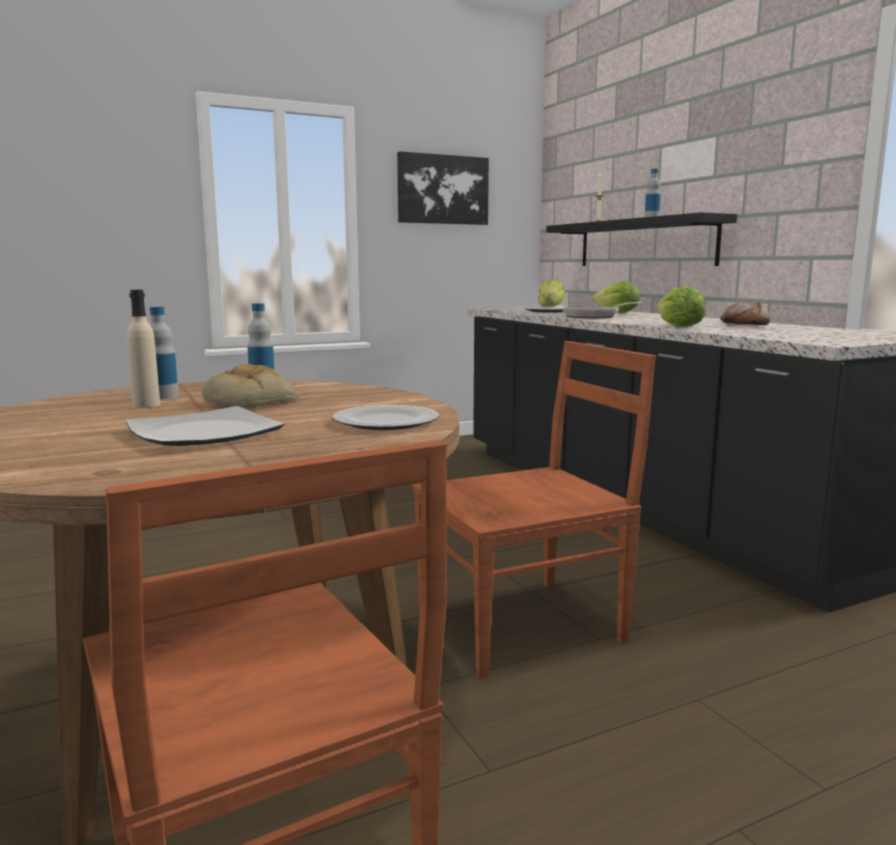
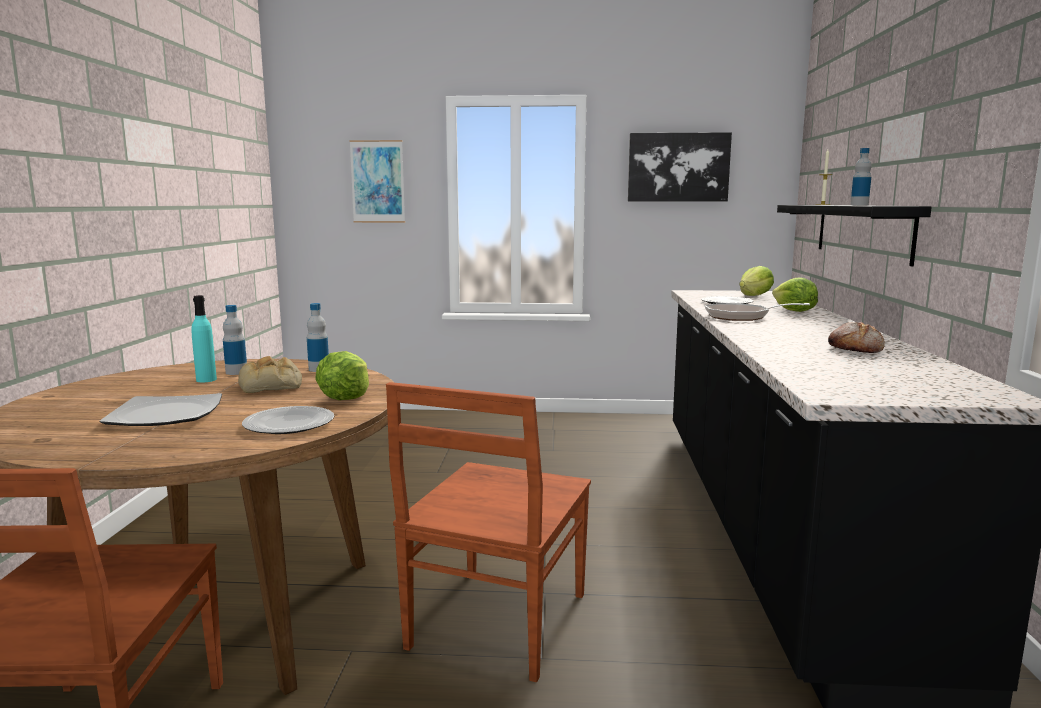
camera: 30 degrees right, 0 degrees up
beige bottle [127,290,160,408] -> turquoise bottle [191,295,217,382]
brown chair [413,341,656,679] -> brown chair turned 105 degrees clockwise [386,382,591,682]
lettuce [657,286,705,327] -> lettuce moved to [315,351,369,400]
none -> picture [349,140,405,223]

